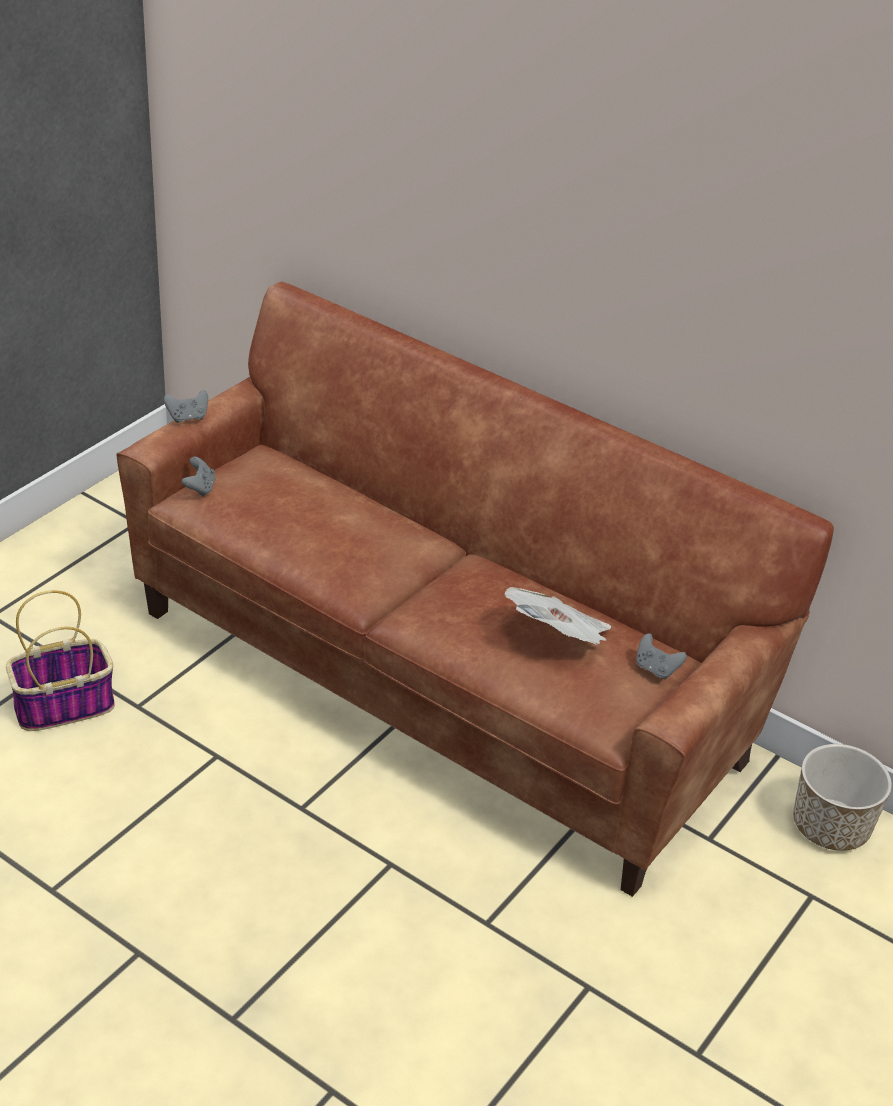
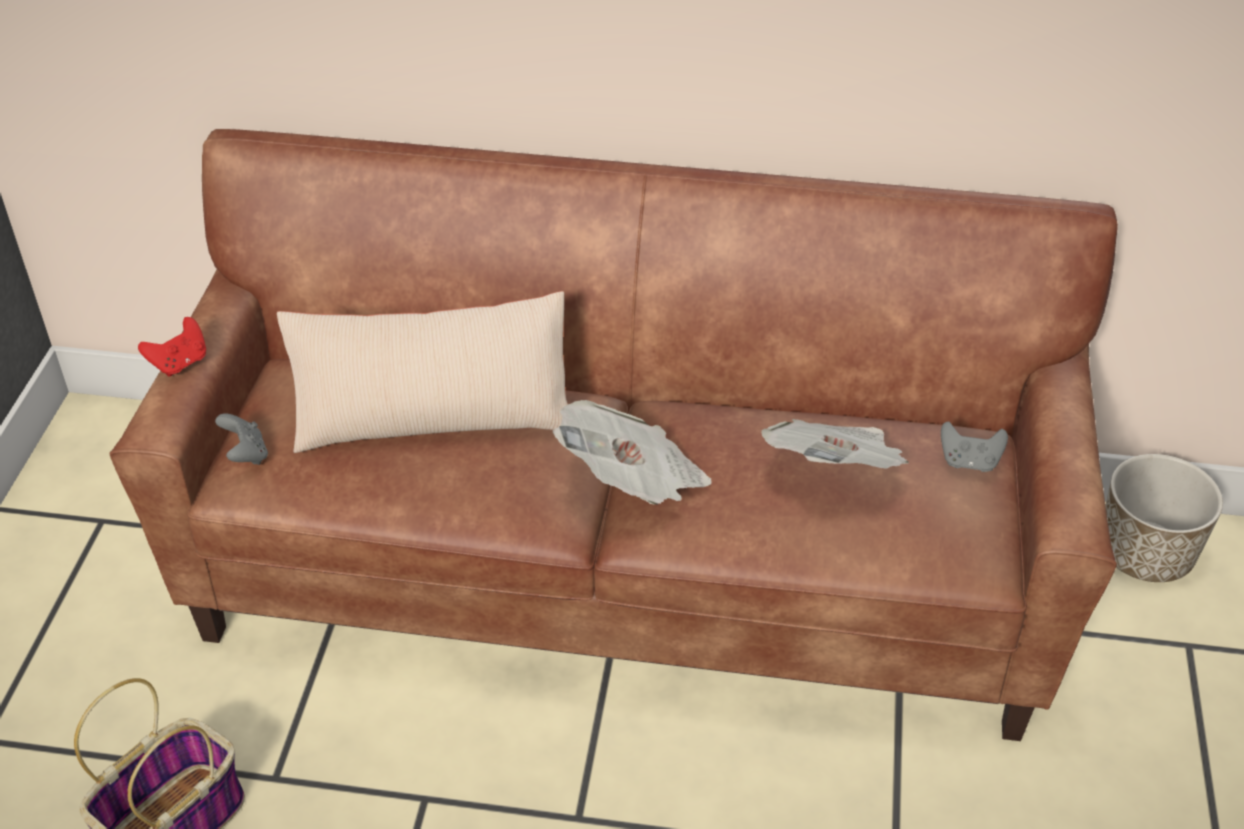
camera: 25 degrees left, 5 degrees up
grey game controller [164,390,208,423] -> red game controller [138,317,206,377]
none -> beige pillow [277,291,568,453]
none -> newspaper [552,400,711,505]

